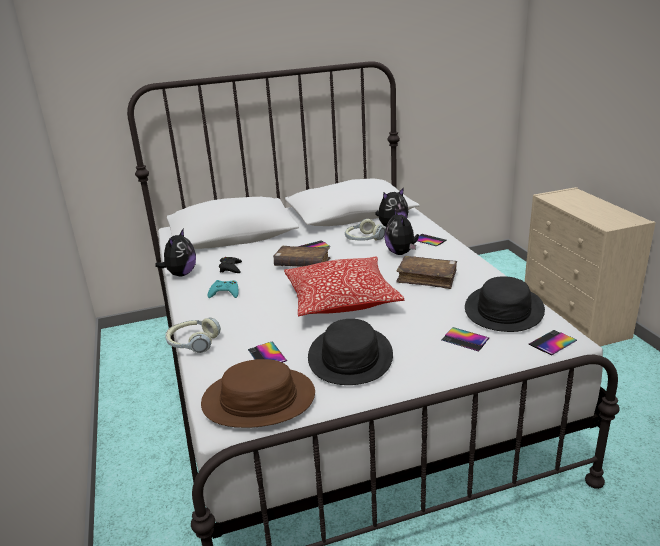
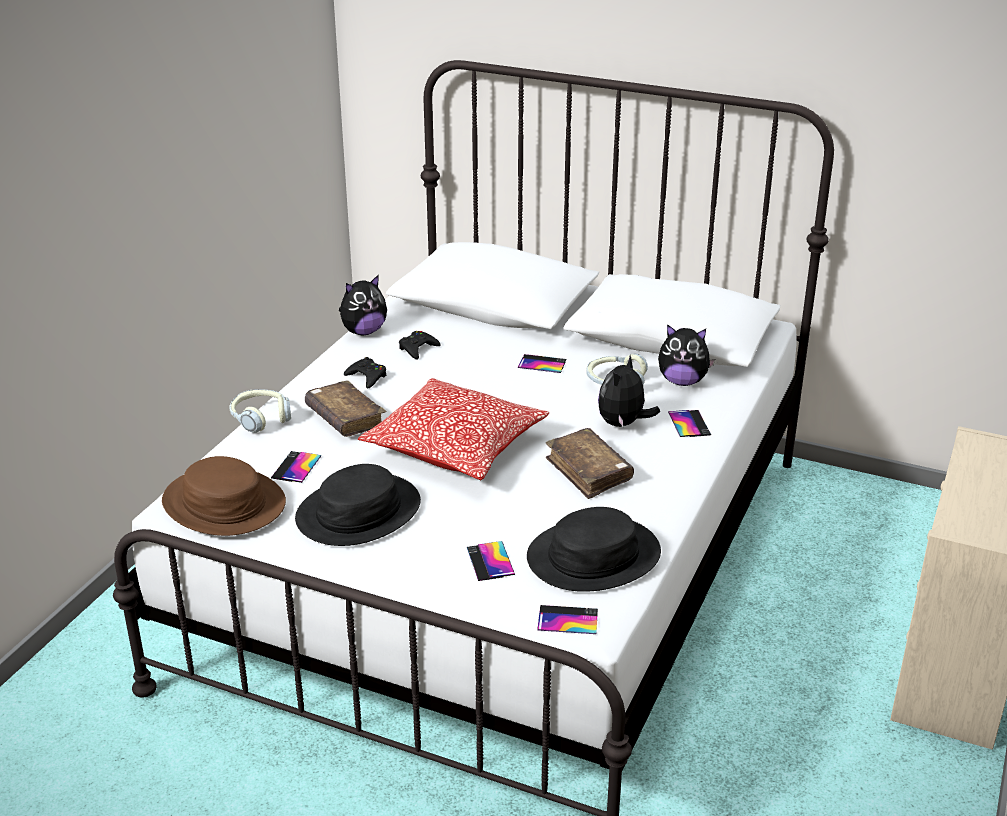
camera: 40 degrees right, 5 degrees up
turquoise game controller [208,280,239,298] -> black game controller [344,357,387,389]
brown book [273,246,331,267] -> brown book moved to [305,380,386,437]

